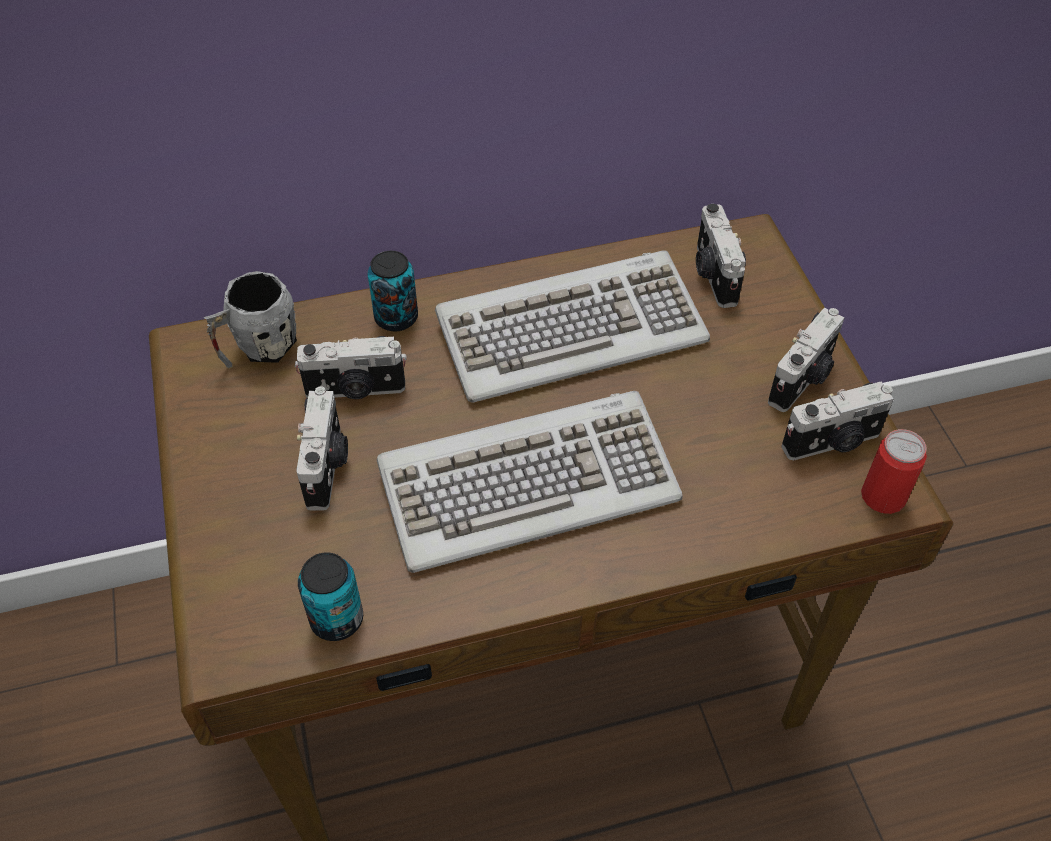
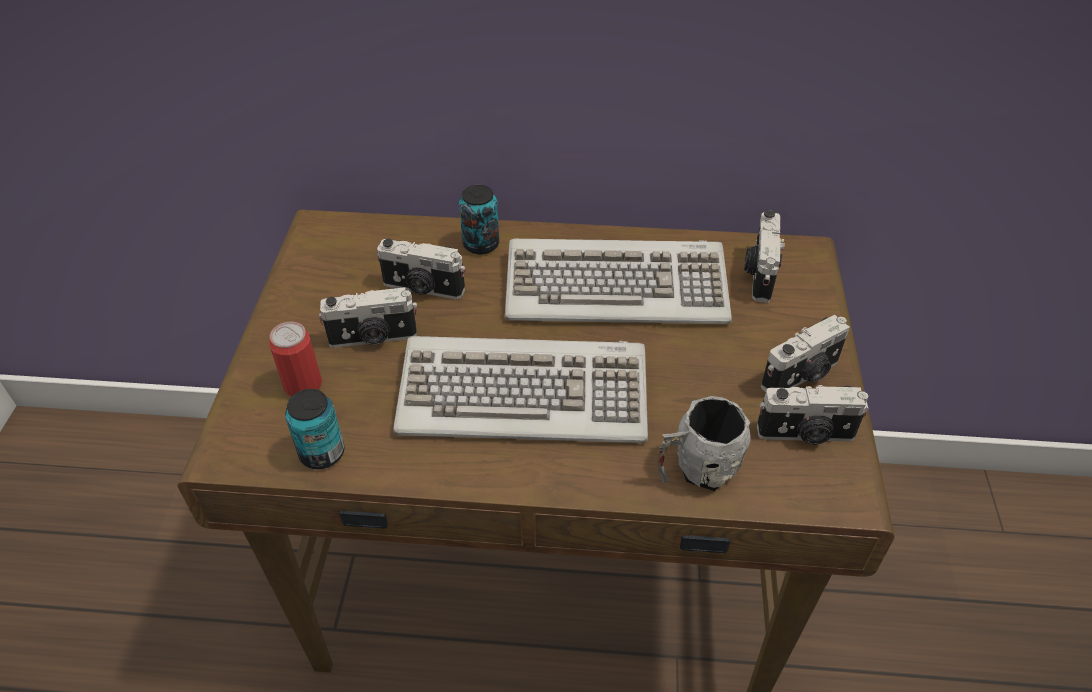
camera: 20 degrees right, 5 degrees down
grey mug [203,271,297,369] -> grey mug moved to [658,396,751,491]
camera [296,386,348,511] -> camera turned 60 degrees clockwise [319,287,417,348]
can [861,429,927,514] -> can moved to [269,322,322,396]

